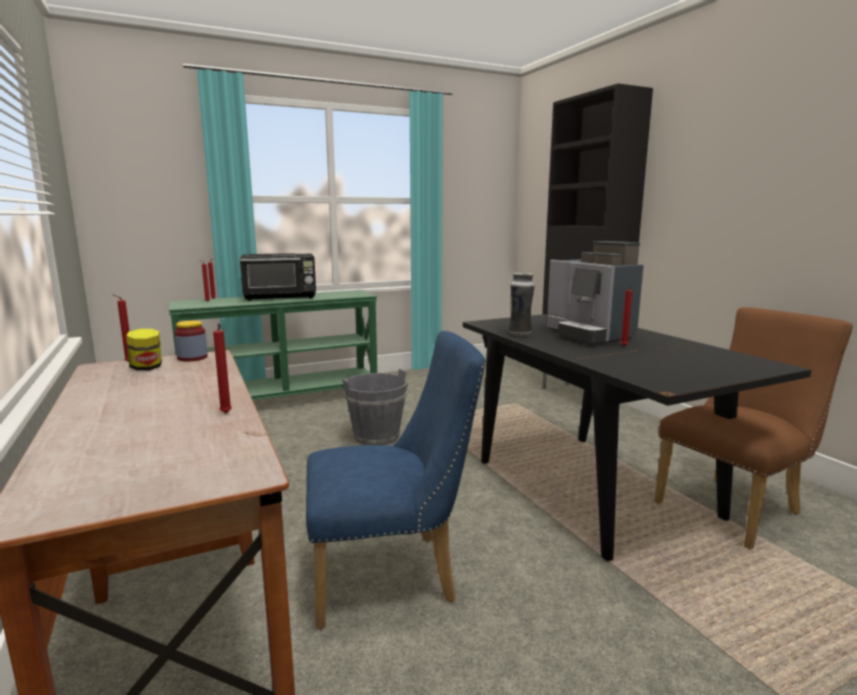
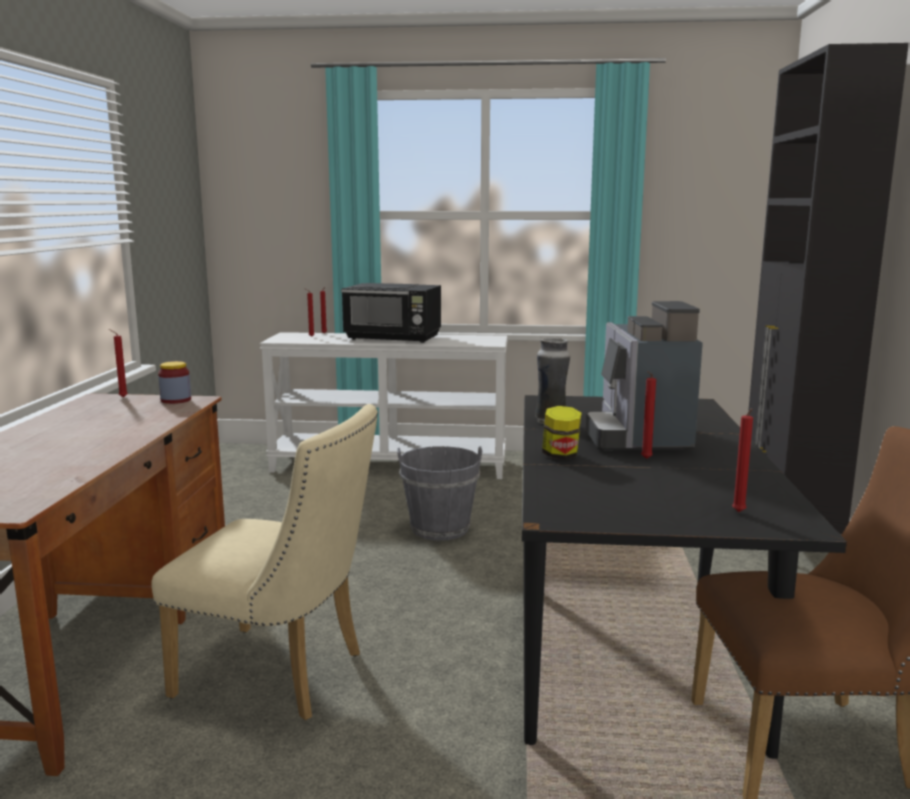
camera: 30 degrees right, 0 degrees up
jar [126,329,162,371] -> jar moved to [542,406,581,460]
green console table [169,290,377,401] -> white console table [259,332,508,479]
red candle [213,323,232,413] -> red candle moved to [732,409,753,512]
blue chair [306,331,485,629] -> beige chair [151,404,378,720]

